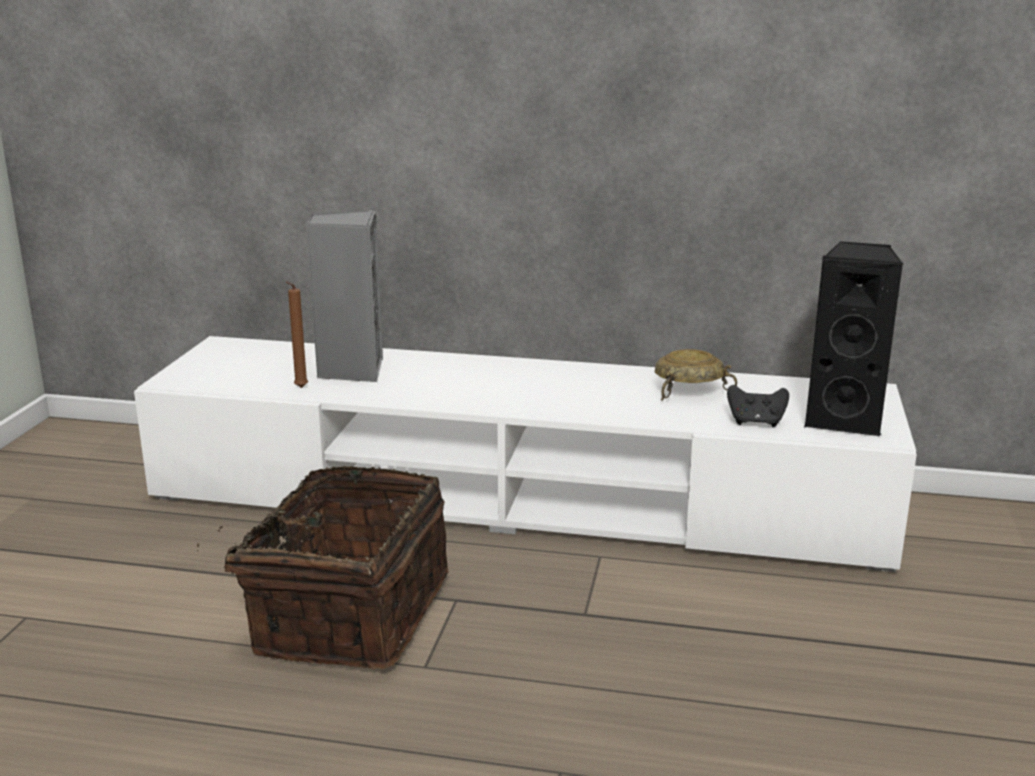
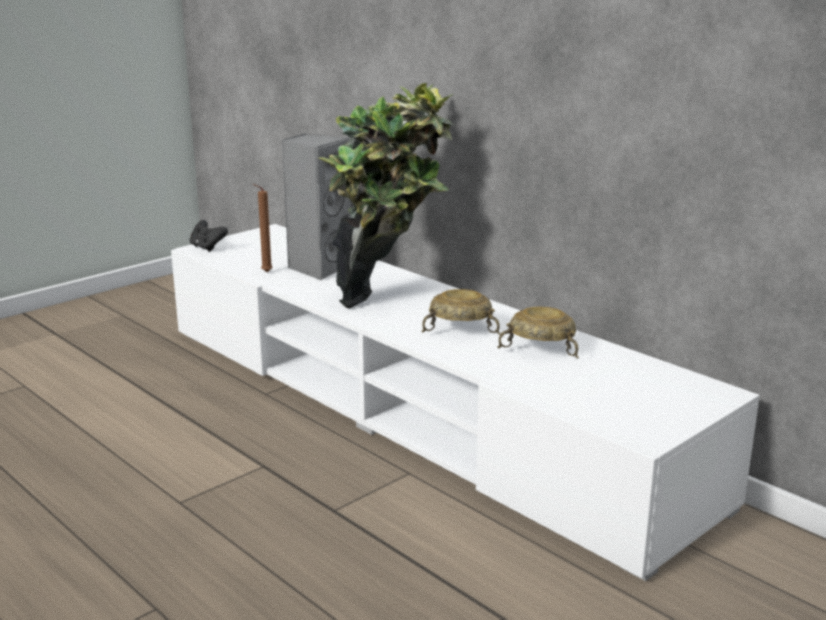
camera: 35 degrees right, 0 degrees up
basket [197,466,448,669] -> none
black game controller [727,385,789,427] -> black game controller moved to [190,220,228,252]
black speaker [804,241,904,437] -> none
none -> potted plant [319,83,454,308]
none -> beige bowl [422,289,501,335]

